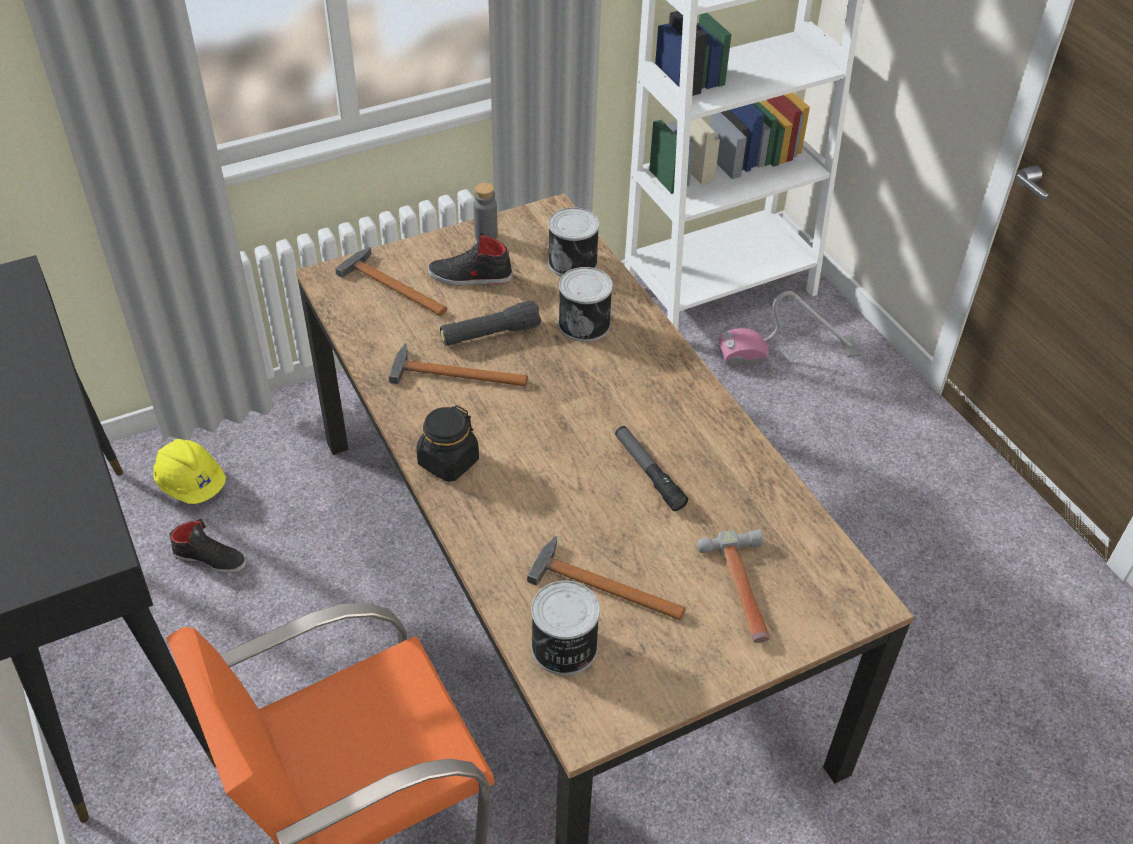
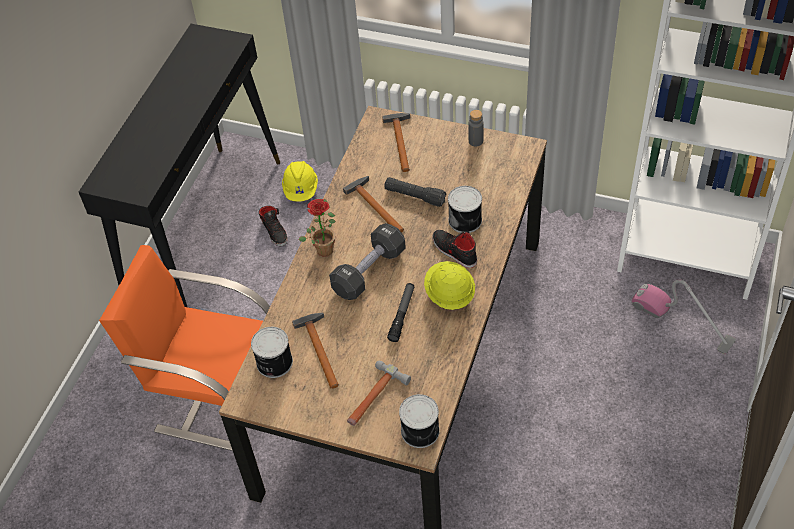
camera: 50 degrees right, 5 degrees up
black jar [416,405,479,482] -> potted plant [299,199,336,257]
black shoe [428,233,513,286] -> black shoe moved to [432,230,477,268]
can [548,207,599,277] -> can moved to [399,394,440,448]
none -> black dumbbell [329,223,406,300]
none -> yellow hard hat [424,261,475,310]

